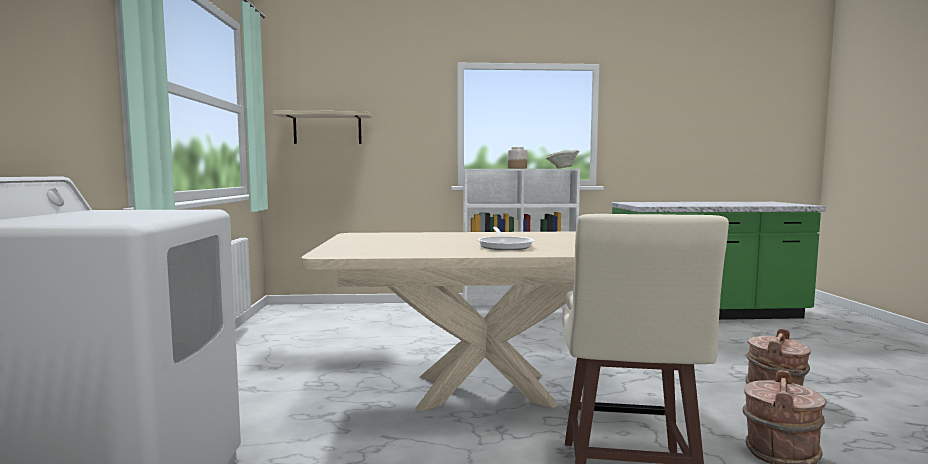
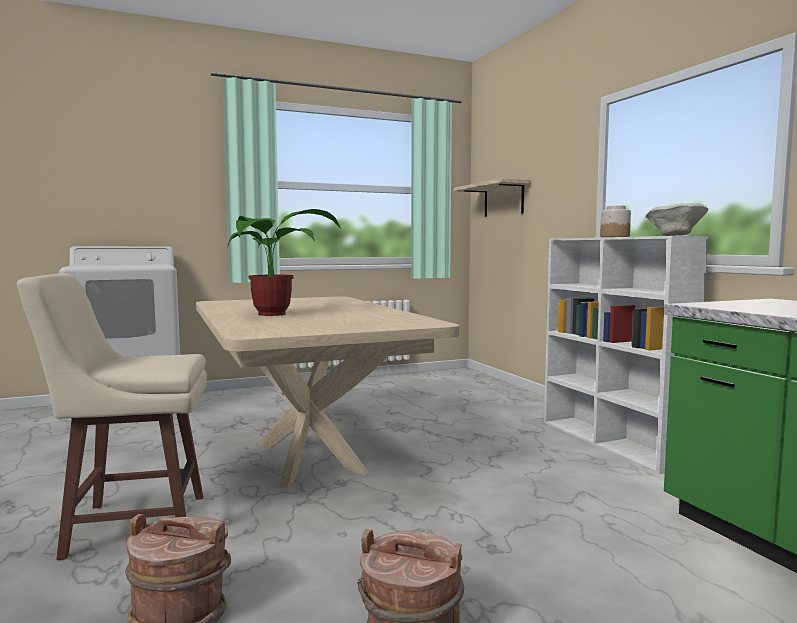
camera: 70 degrees right, 0 degrees up
frying pan [478,227,534,250] -> potted plant [228,209,340,316]

